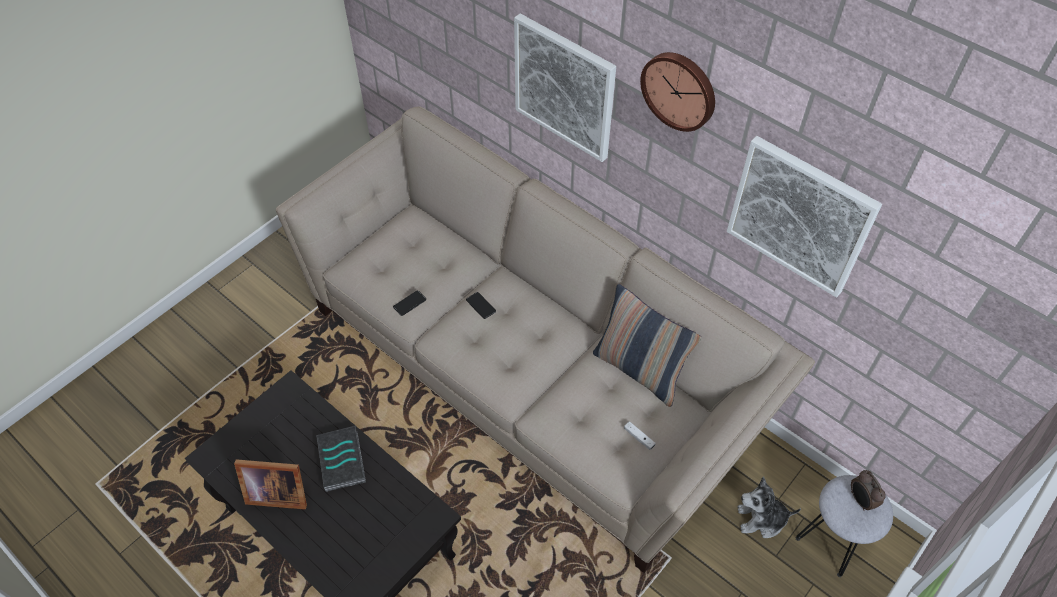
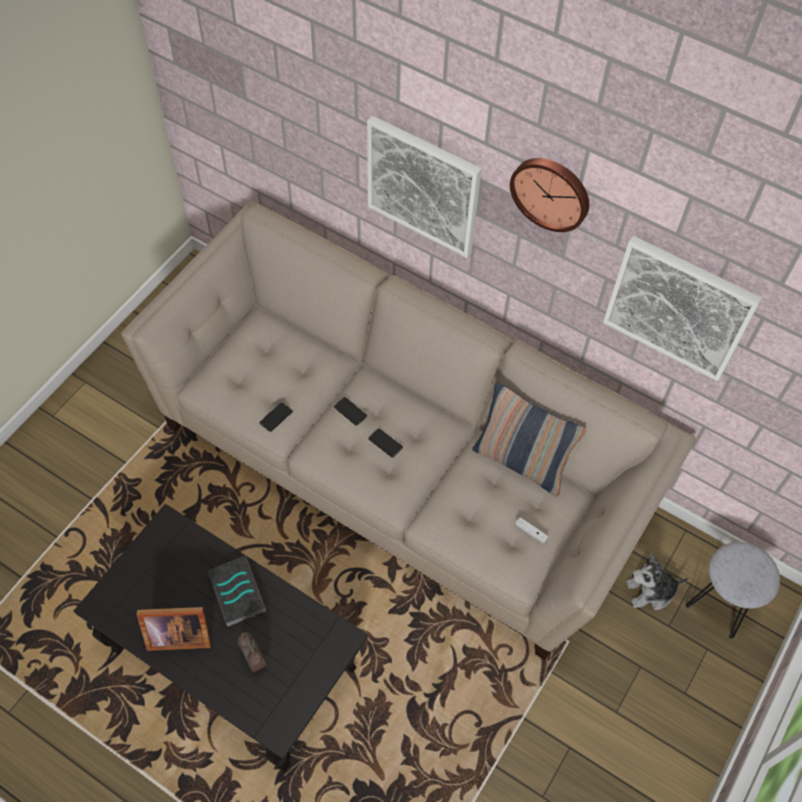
camera: 10 degrees left, 5 degrees up
alarm clock [851,470,886,511] -> alarm clock moved to [237,632,266,672]
none -> phone [368,429,403,458]

